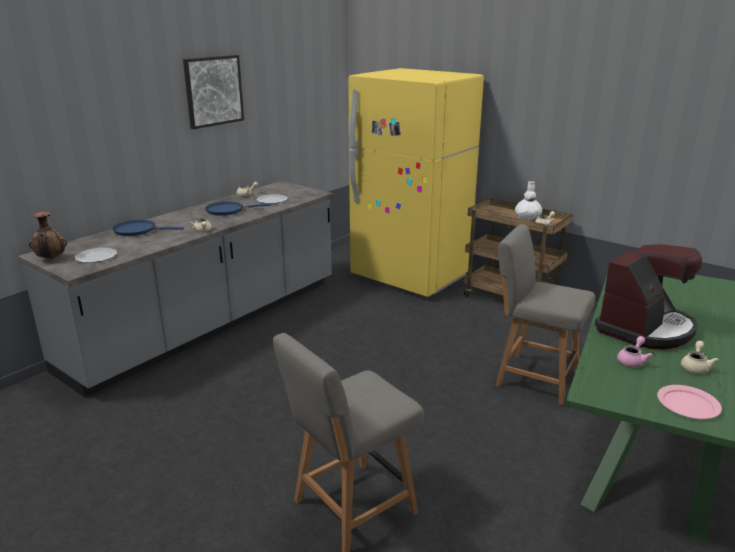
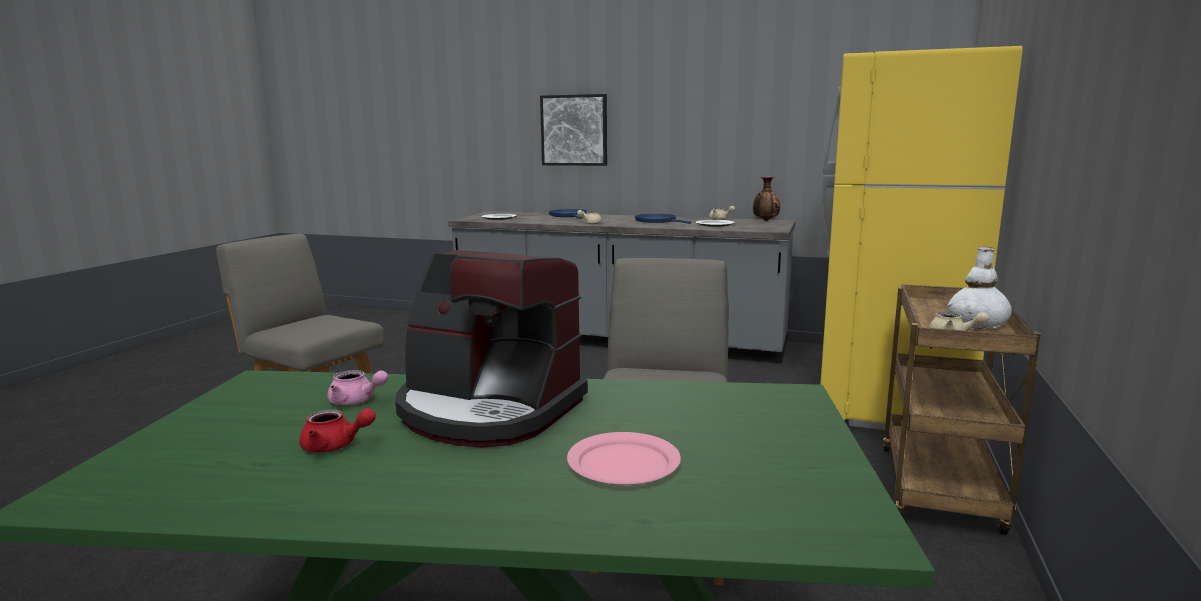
camera: 70 degrees right, 10 degrees down
vase [29,212,67,259] -> vase moved to [753,176,780,221]
picture [183,55,244,129] -> picture moved to [540,94,607,166]
pink plate [657,385,722,419] -> pink plate moved to [567,432,681,485]
beige teapot [681,341,719,374] -> red teapot [299,408,376,452]

